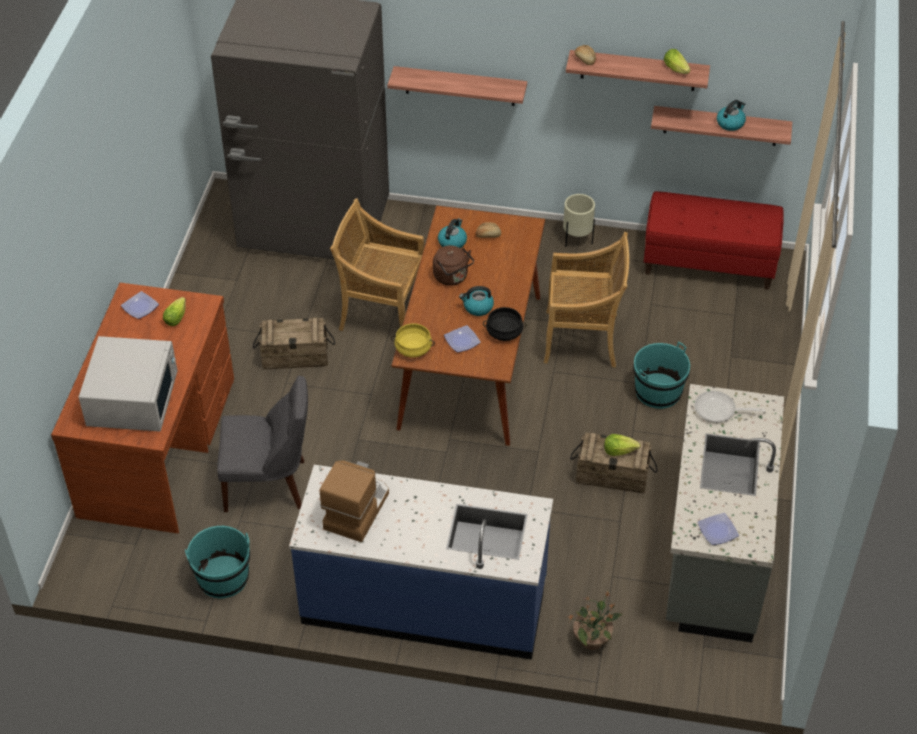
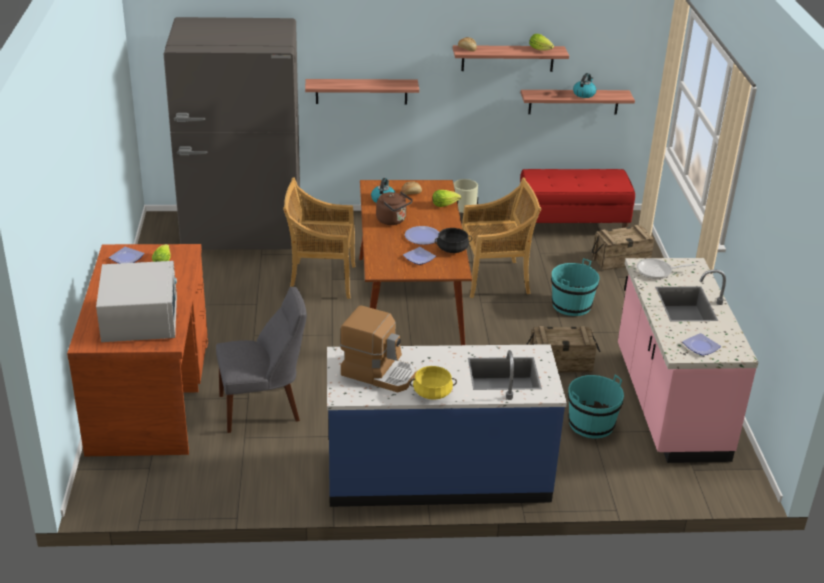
camera: 15 degrees left, 15 degrees down
turquoise bucket [185,526,250,598] -> turquoise bucket moved to [568,375,624,439]
crate [253,317,335,369] -> crate moved to [592,225,655,270]
coffee machine [320,460,389,542] -> coffee machine turned 105 degrees clockwise [340,305,416,392]
yellow cooking pot [391,323,435,357] -> yellow cooking pot moved to [410,366,457,400]
kettle [459,286,494,316] -> plate [405,226,439,245]
potted plant [569,591,623,650] -> none
lettuce [604,434,641,456] -> lettuce moved to [433,190,461,207]
grey counter [666,384,784,642] -> pink counter [618,258,758,463]

